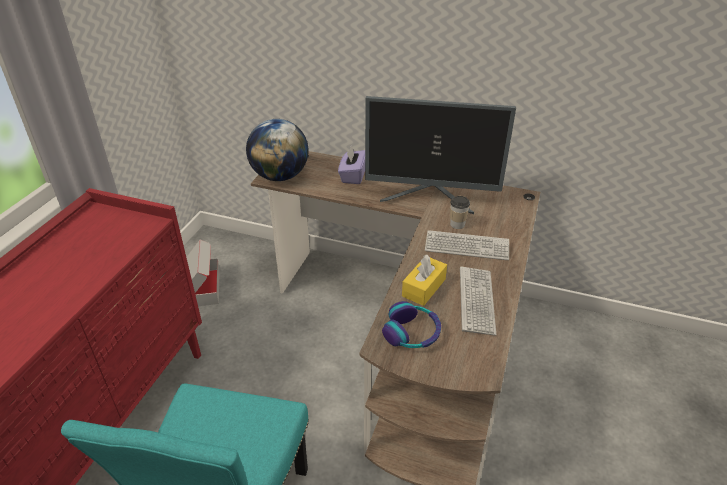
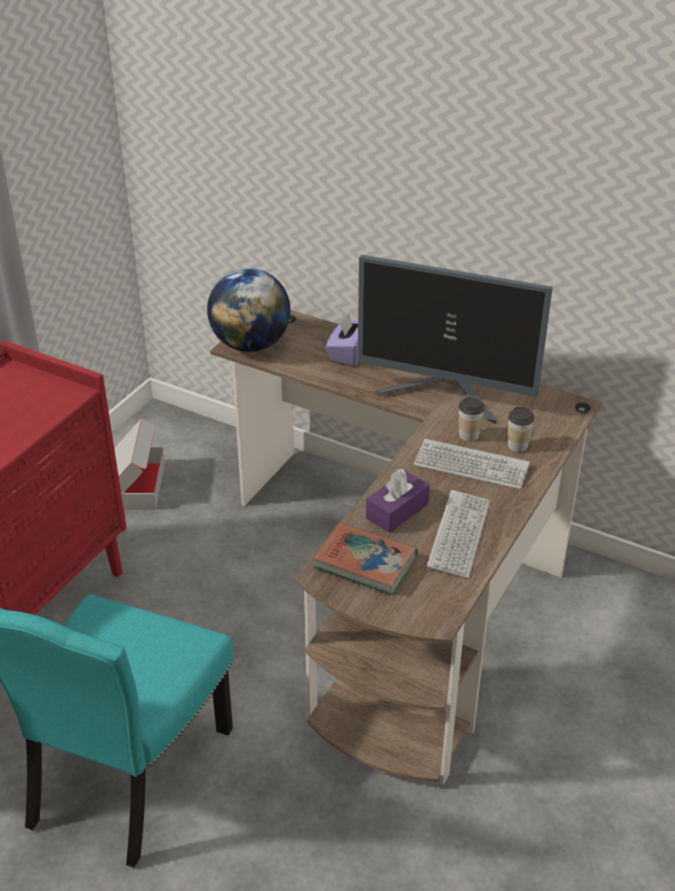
camera: 10 degrees right, 0 degrees up
headphones [382,301,441,348] -> book [313,523,417,596]
yellow tissue box [402,255,447,306] -> purple tissue box [366,469,430,533]
none -> cup [508,407,535,452]

